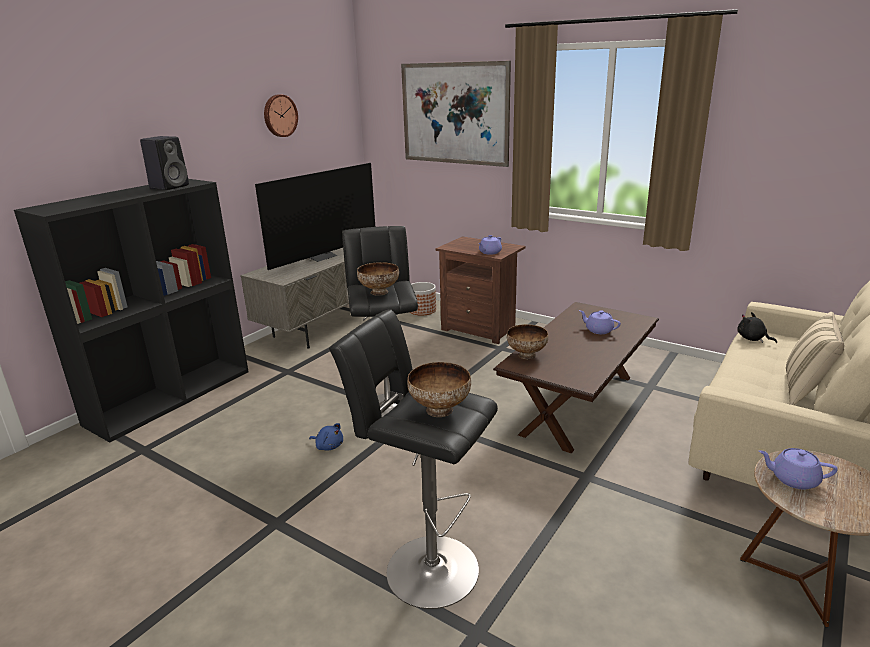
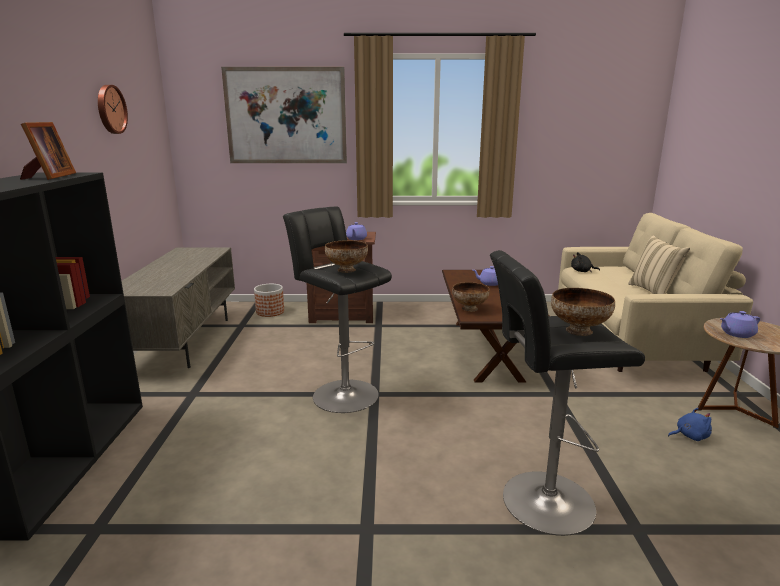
camera: 35 degrees left, 5 degrees down
black speaker [140,136,189,190] -> picture frame [20,122,76,180]
television [255,163,375,270] -> none
blue plush toy [309,423,343,451] -> blue plush toy moved to [668,408,712,441]

